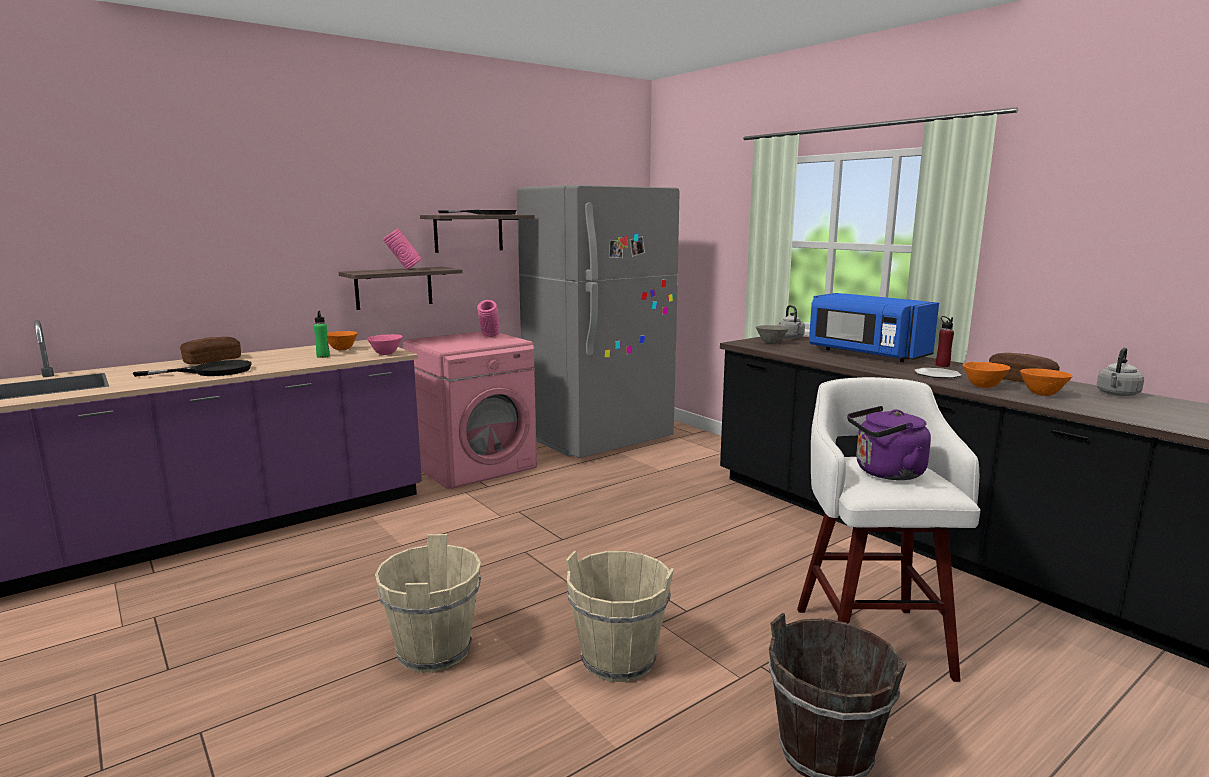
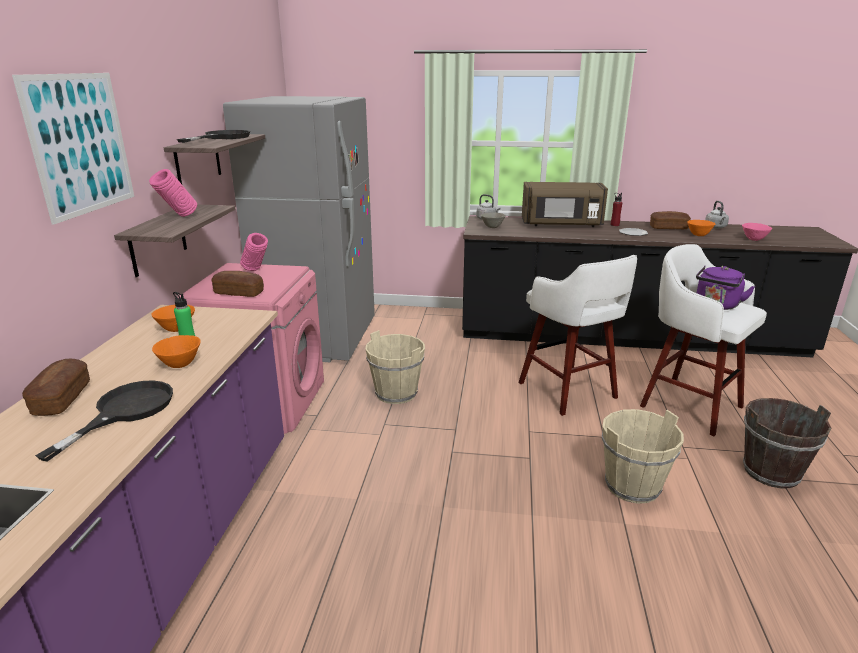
camera: 45 degrees left, 10 degrees up
pink bowl [367,334,403,355] -> pink bowl moved to [742,223,772,241]
beige bucket [375,534,481,673] -> beige bucket moved to [365,330,425,404]
blue microwave [809,293,939,362] -> brown microwave [522,182,608,227]
orange bowl [963,362,1011,388] -> orange bowl moved to [152,335,201,368]
none -> picture [12,73,134,225]
none -> bread [211,271,264,297]
none -> white stool [518,255,637,416]

